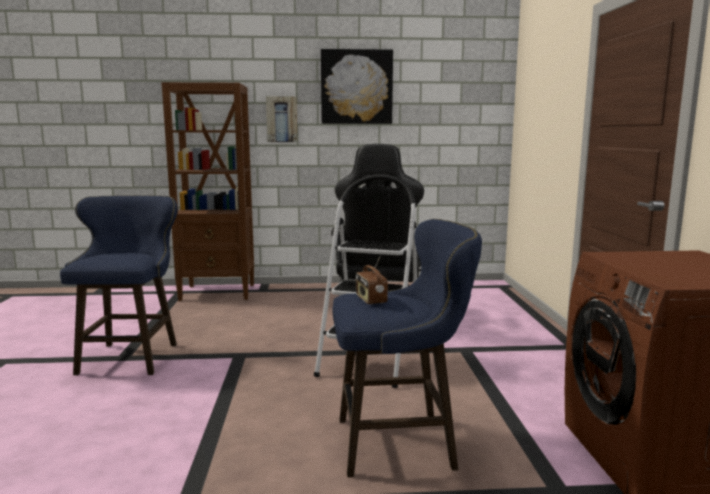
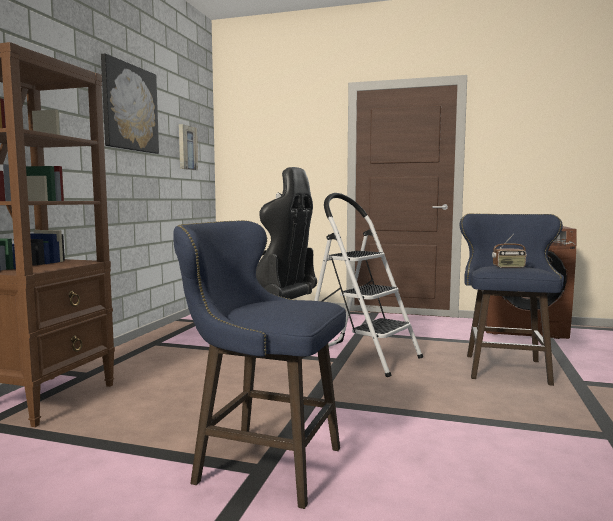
camera: 70 degrees left, 5 degrees down
picture [266,96,297,142] -> picture moved to [179,124,198,170]

